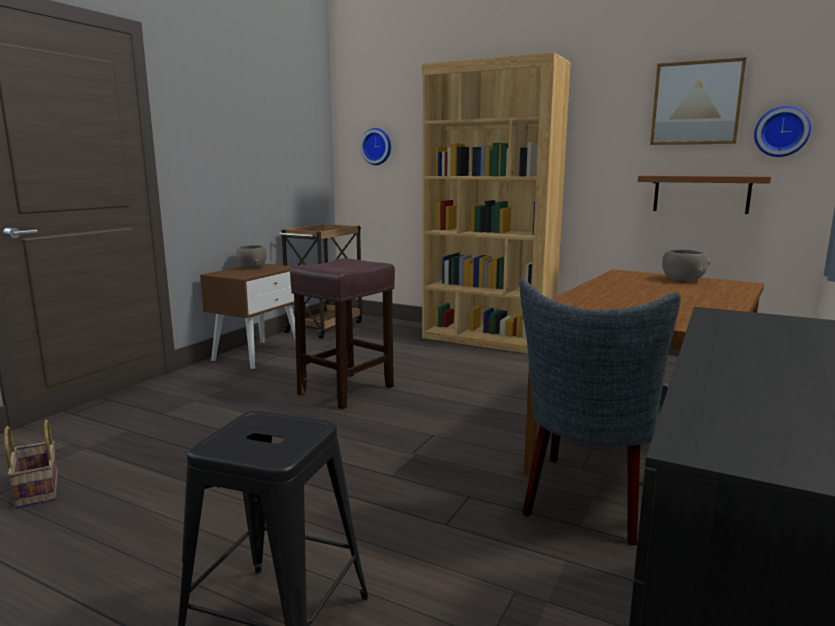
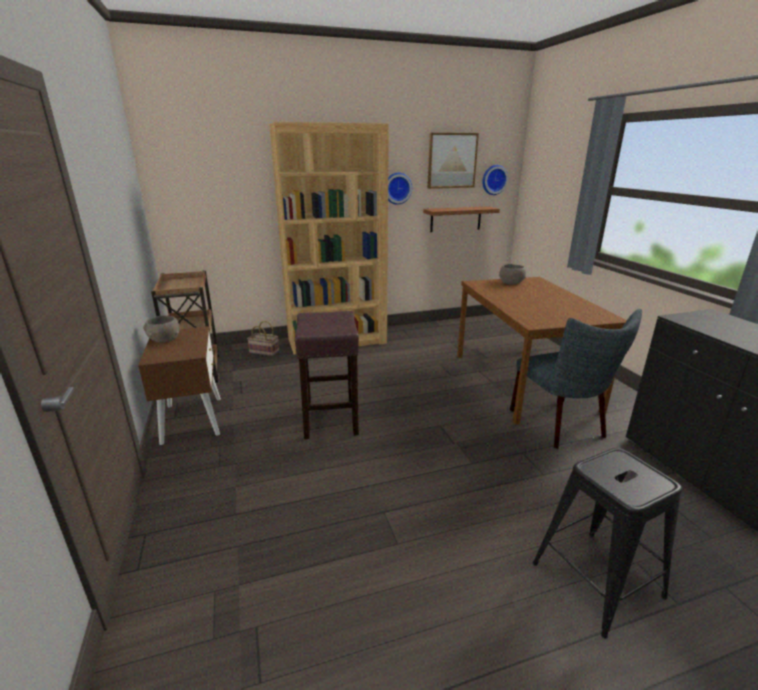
camera: 45 degrees left, 10 degrees up
basket [4,420,58,509] -> basket moved to [247,321,279,356]
wall clock [360,128,391,165] -> wall clock moved to [388,173,412,205]

